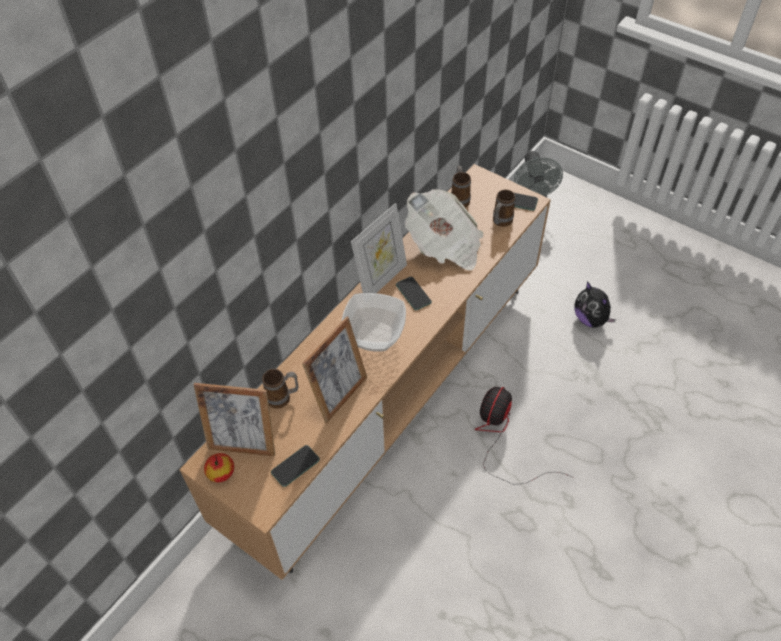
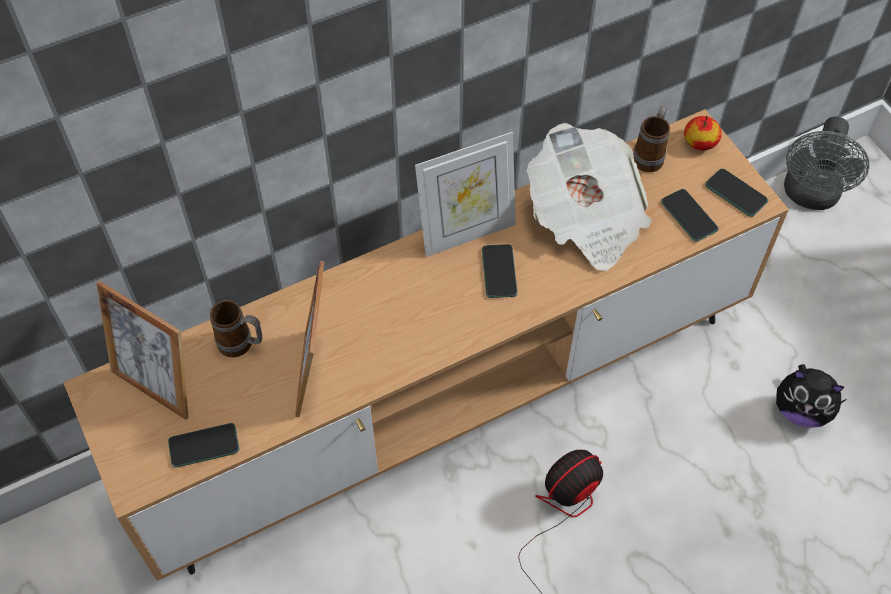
camera: 25 degrees right, 5 degrees up
apple [204,453,234,482] -> apple moved to [684,116,722,150]
picture frame [302,316,367,423] -> picture frame turned 120 degrees clockwise [295,261,324,417]
bowl [341,293,406,351] -> none
mug [493,190,515,227] -> phone [661,189,719,242]
plush toy [574,281,616,328] -> plush toy turned 60 degrees counterclockwise [776,364,847,428]

